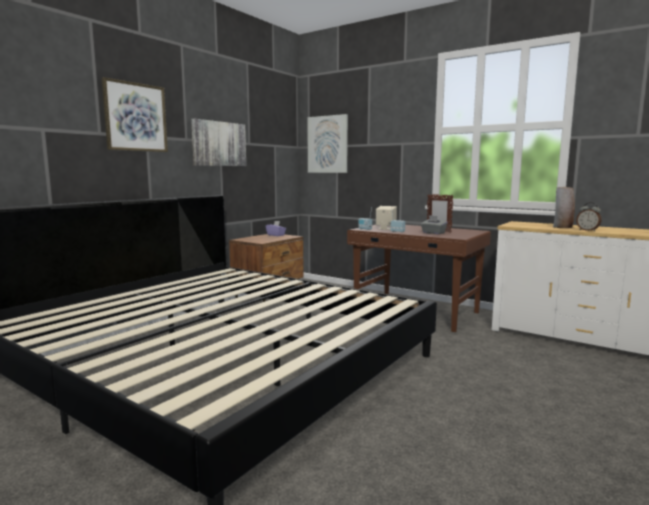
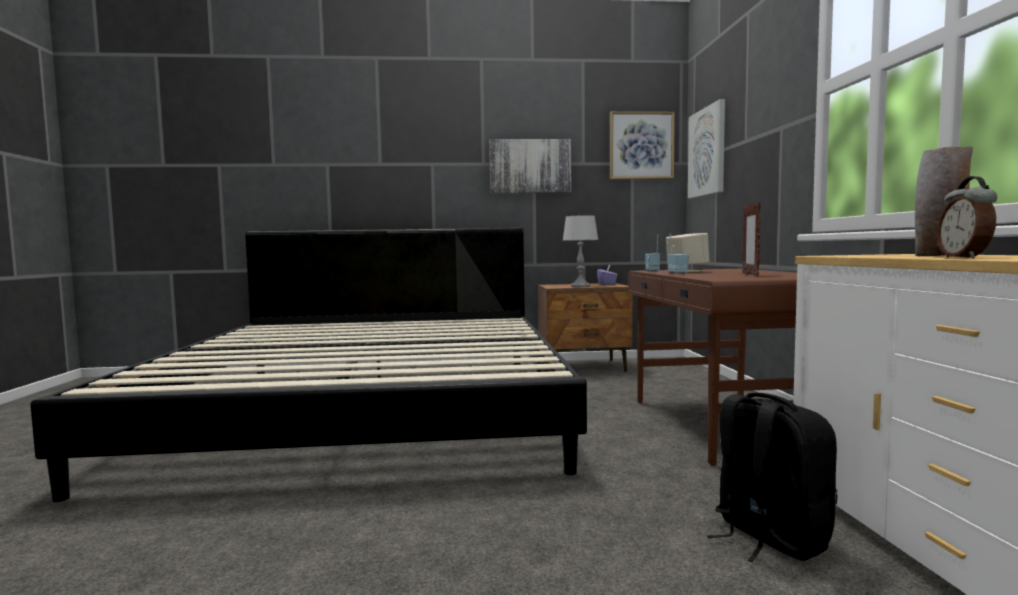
camera: 50 degrees right, 5 degrees down
picture [102,77,168,152] -> picture moved to [610,111,675,179]
grey tissue box [421,215,448,234] -> none
none -> grey table lamp [562,215,598,287]
none -> black backpack [707,393,837,562]

